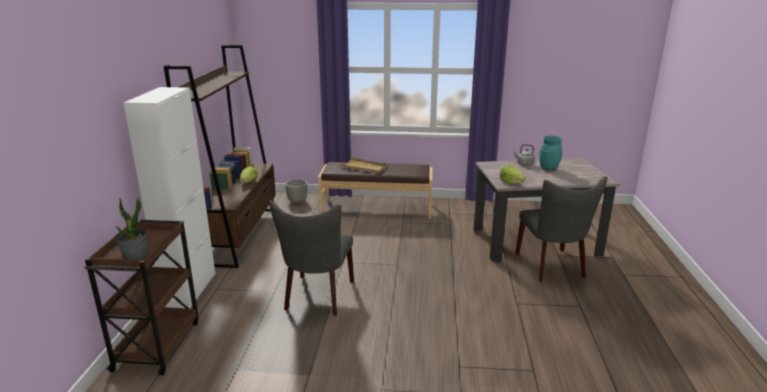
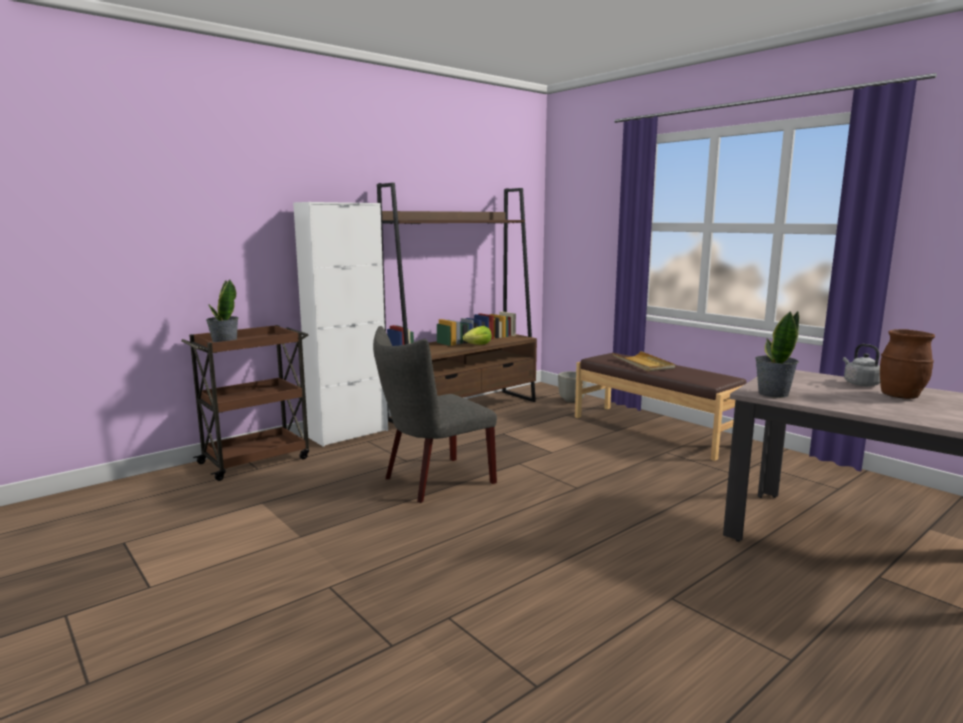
camera: 45 degrees right, 10 degrees down
lettuce [500,165,526,184] -> potted plant [755,311,799,398]
grey chair [515,176,608,282] -> none
turquoise vase [539,136,563,170] -> brown vase [880,329,935,399]

